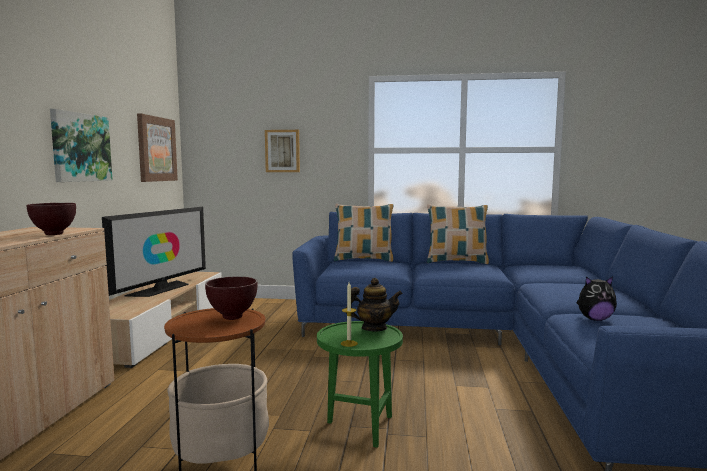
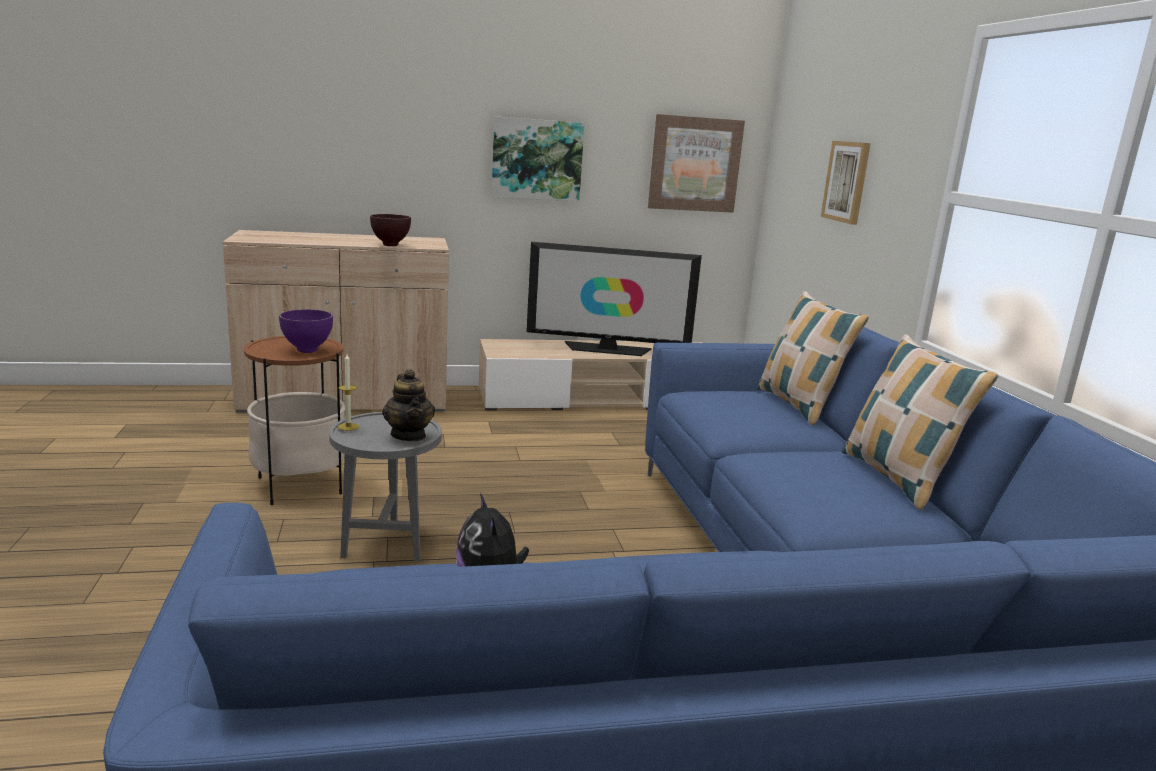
camera: 70 degrees right, 10 degrees up
brown bowl [205,276,257,320] -> purple bowl [279,309,333,353]
green side table [317,321,403,448] -> grey side table [329,412,442,561]

